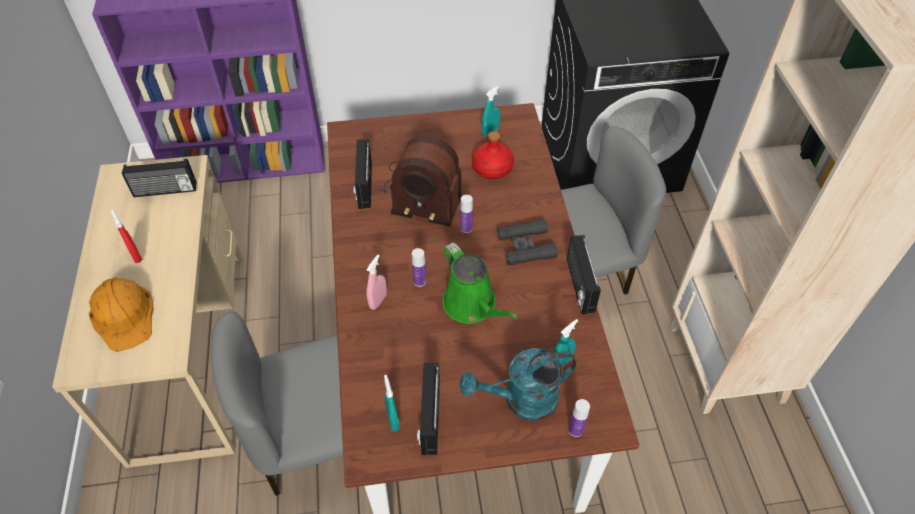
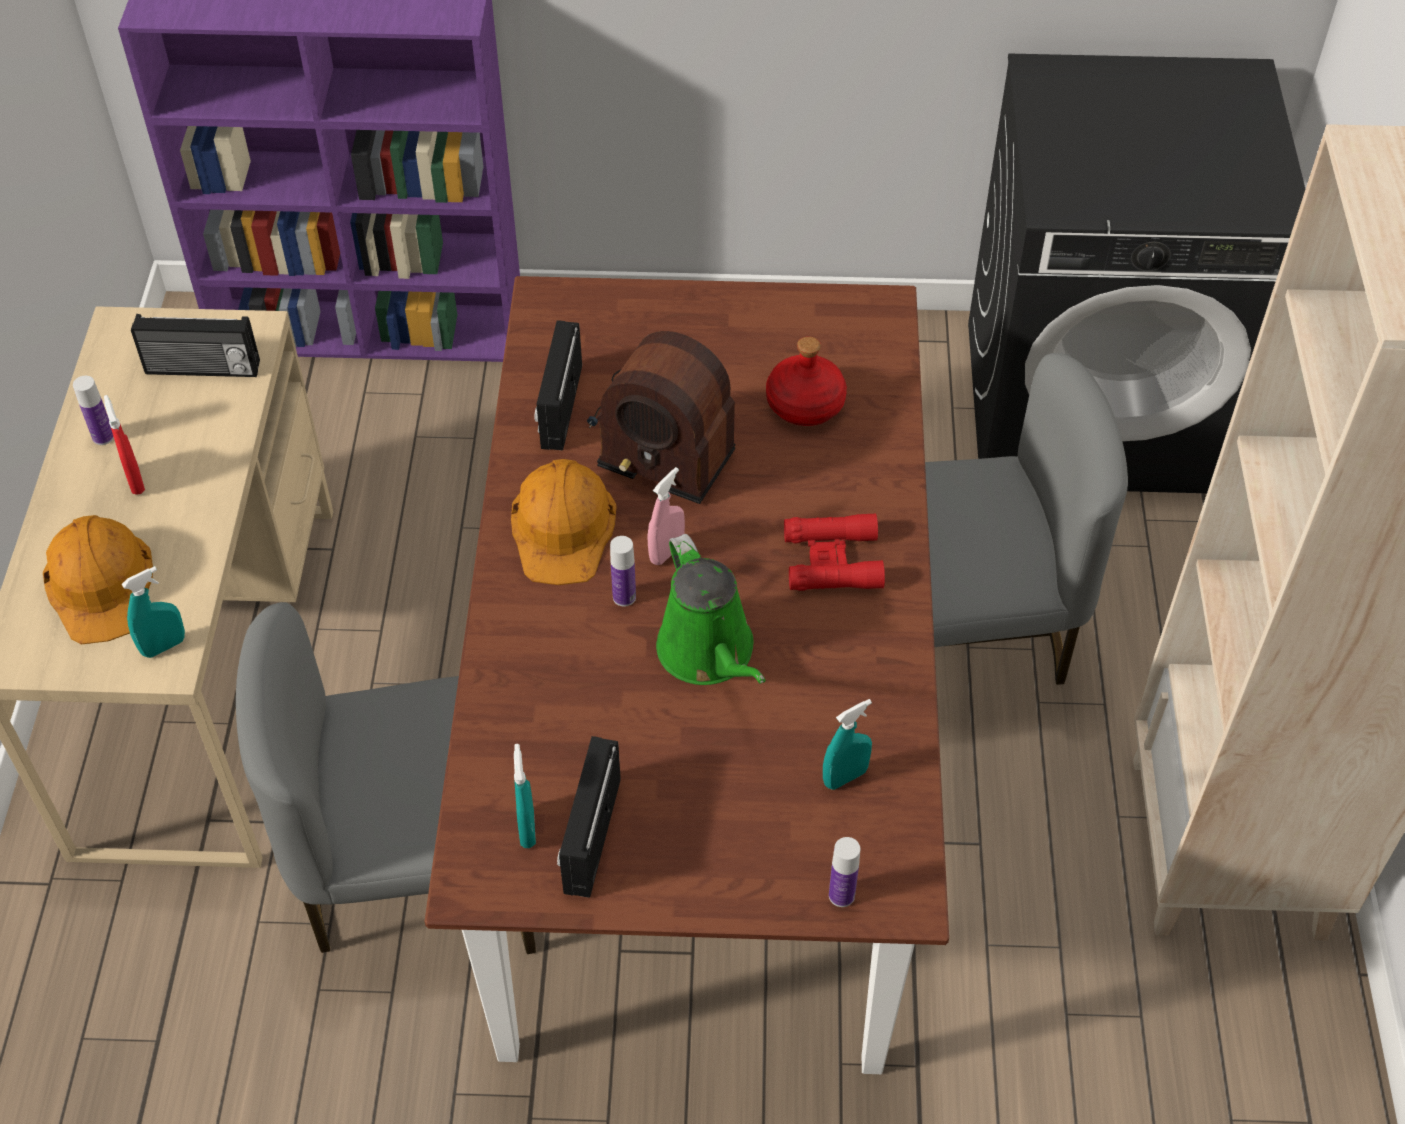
camera: 10 degrees right, 0 degrees up
pink spray bottle [366,255,387,310] -> pink spray bottle moved to [648,467,685,565]
bottle [460,195,473,233] -> bottle moved to [73,376,114,445]
turquoise watering can [460,348,577,421] -> none
turquoise spray bottle [482,86,500,136] -> turquoise spray bottle moved to [122,566,185,658]
black binoculars [497,219,558,265] -> red binoculars [784,513,885,591]
radio [567,235,601,314] -> none
none -> orange hard hat [511,459,616,585]

